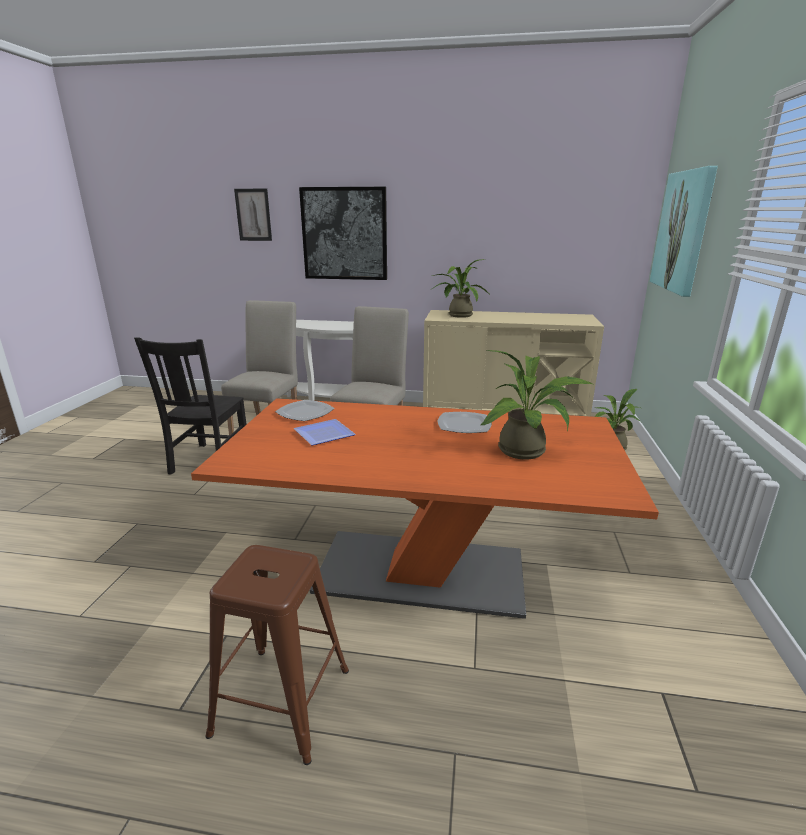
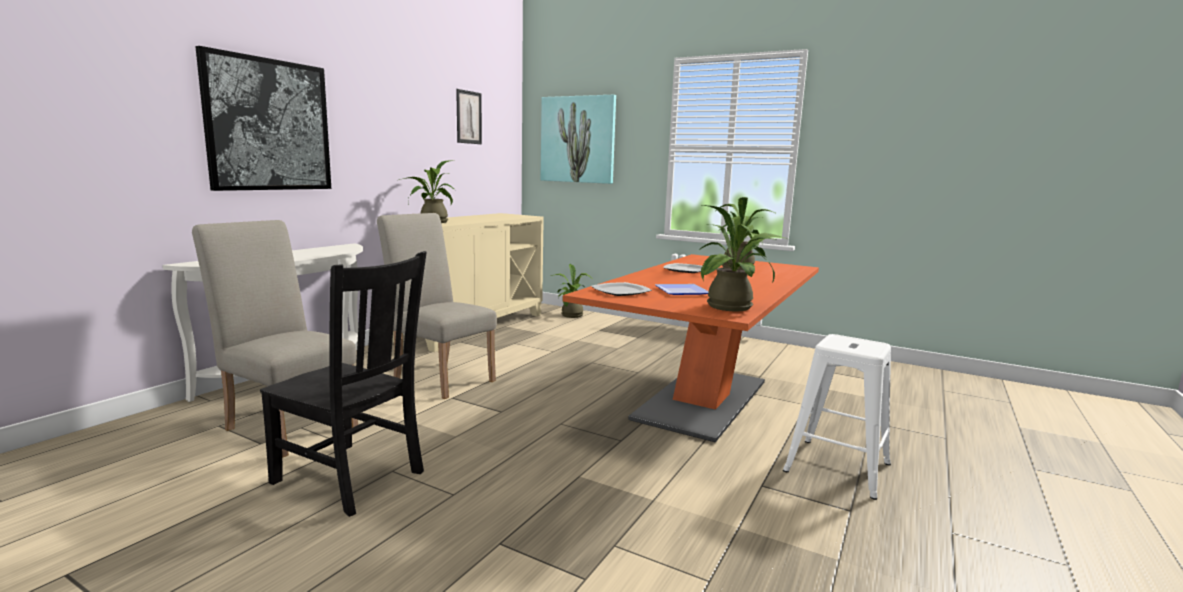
camera: 70 degrees left, 10 degrees down
brown stool [206,545,349,765] -> white stool [783,334,891,500]
picture [234,189,272,241] -> picture moved to [456,89,482,144]
none -> potted plant [699,205,788,311]

